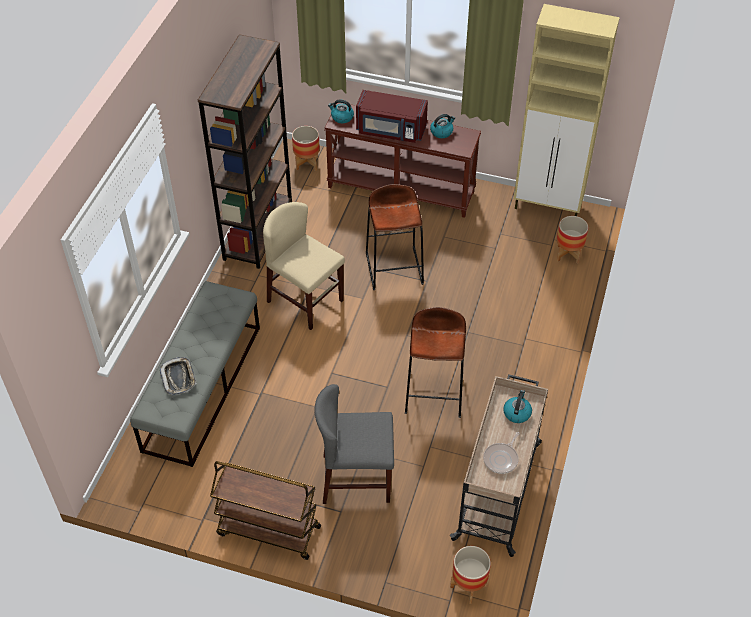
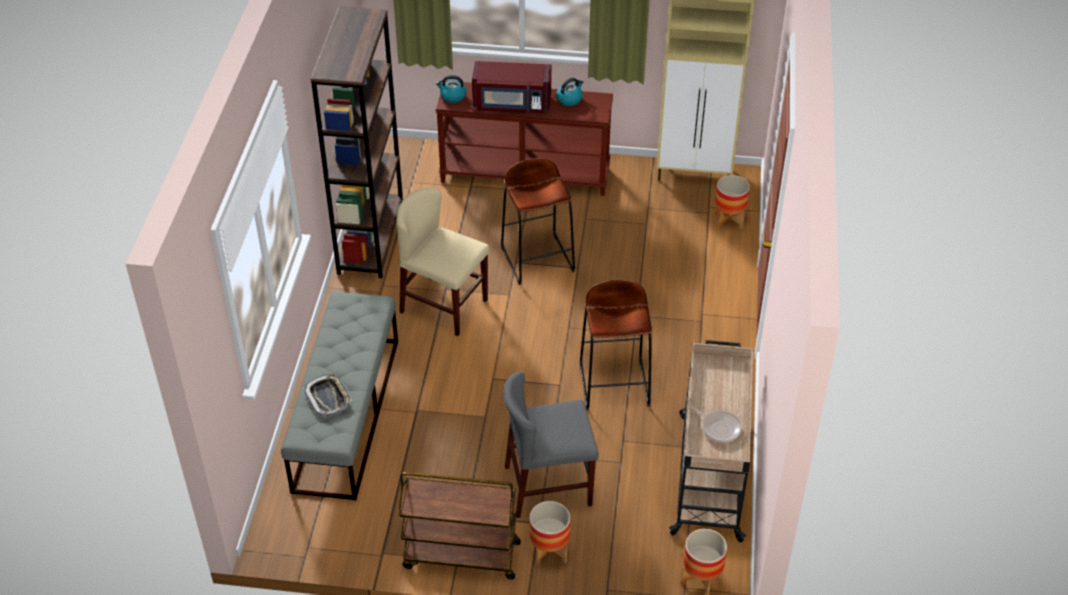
camera: 10 degrees left, 5 degrees down
planter [292,126,320,171] -> planter moved to [529,501,570,566]
frying pan [483,432,520,474] -> frying pan turned 75 degrees counterclockwise [690,405,742,442]
kettle [503,390,532,423] -> none

